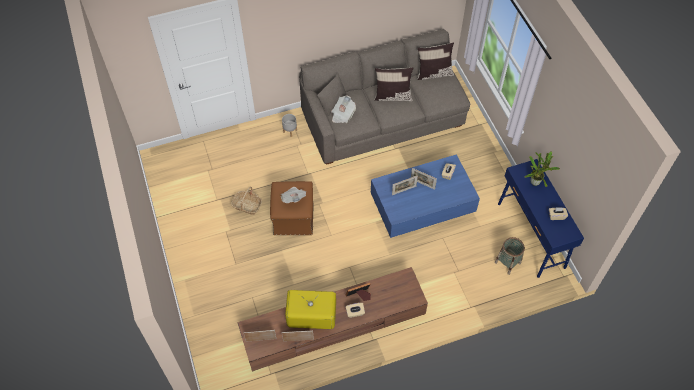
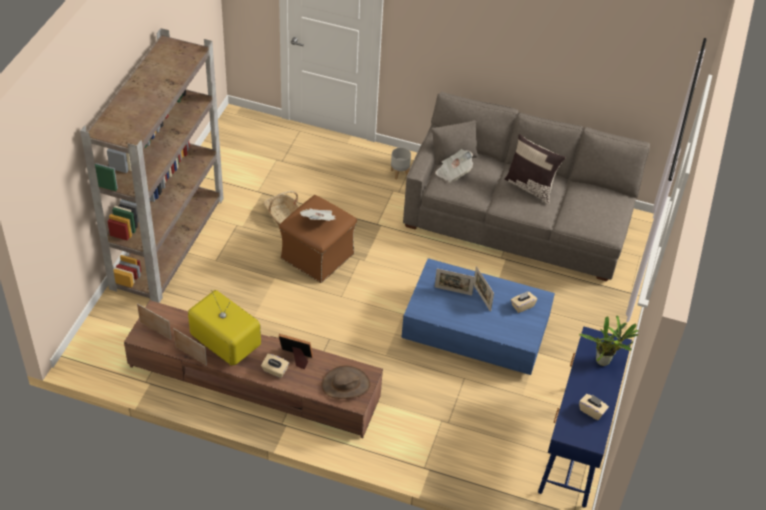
camera: 35 degrees right, 10 degrees down
pillow [417,42,454,80] -> none
basket [495,237,525,275] -> none
none -> brown bookcase [80,28,224,303]
none -> brown hat [321,366,371,399]

